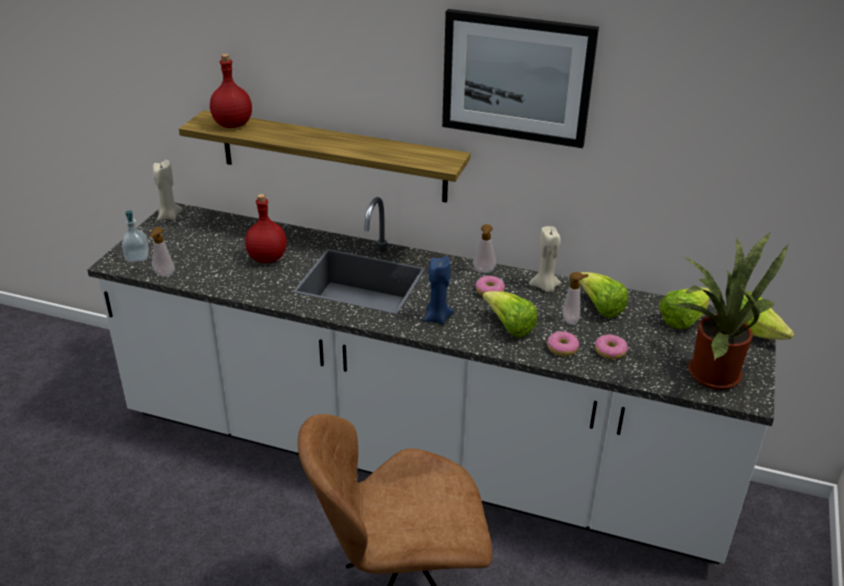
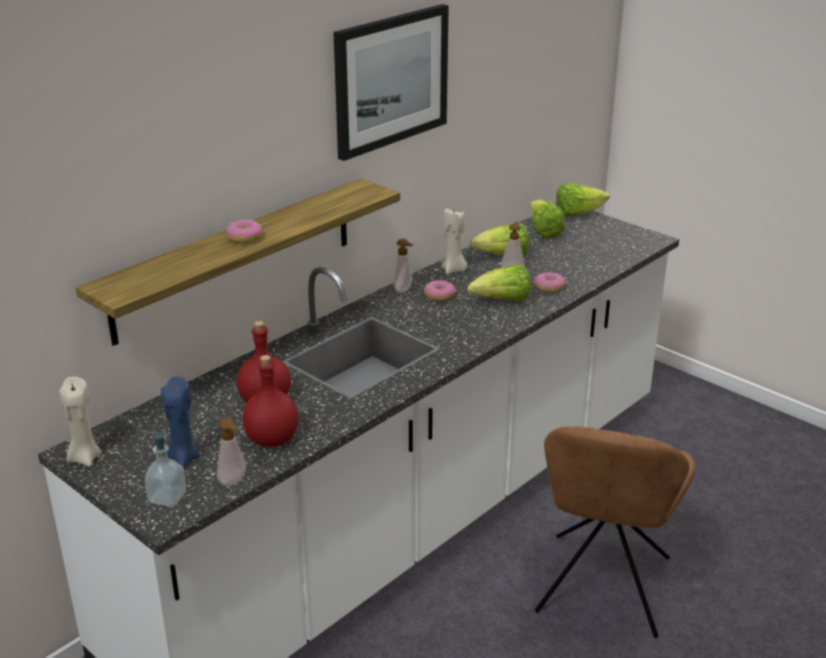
camera: 65 degrees left, 5 degrees down
red bottle [210,54,252,128] -> red bottle moved to [243,355,298,447]
blue candle [423,256,454,325] -> blue candle moved to [161,376,200,467]
donut [595,334,628,359] -> donut moved to [225,220,262,243]
potted plant [674,232,788,390] -> none

